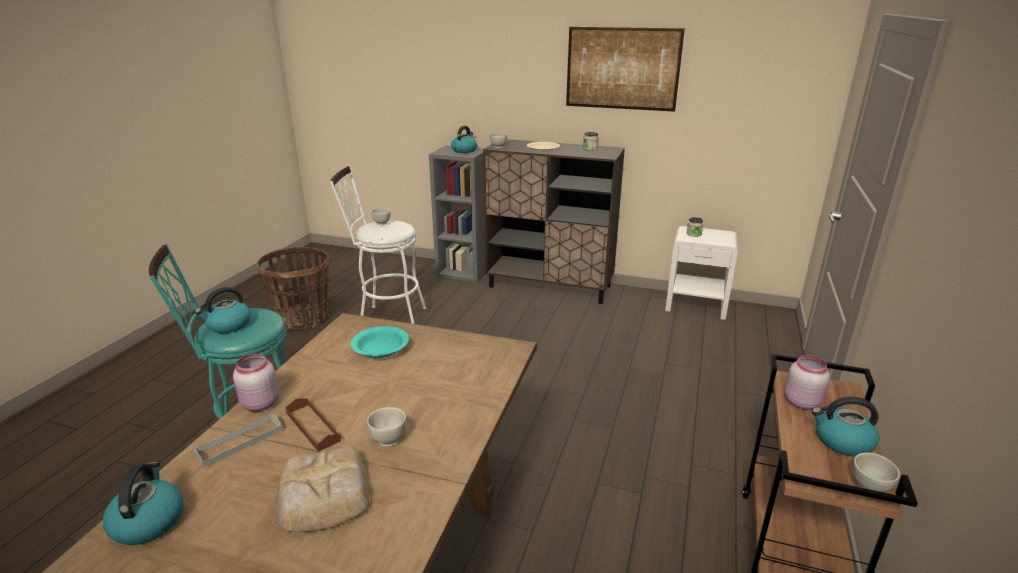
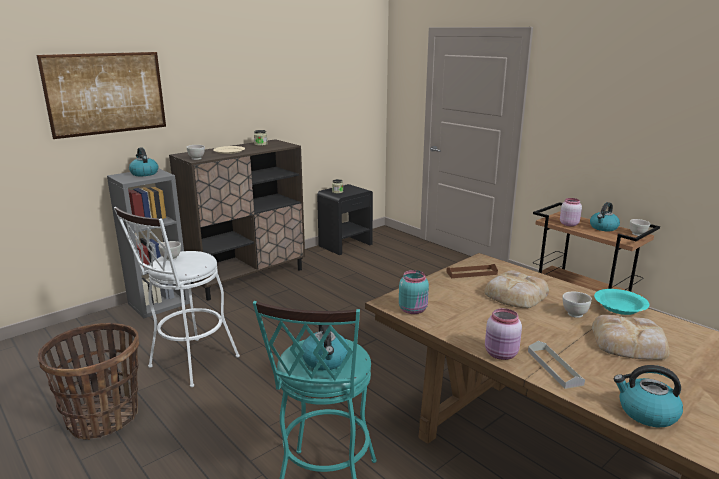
camera: 60 degrees left, 5 degrees down
brown tray [286,399,341,452] -> brown tray moved to [447,264,498,278]
turquoise bowl [351,326,409,358] -> turquoise bowl moved to [594,289,649,315]
picture [566,27,685,112] -> picture moved to [36,52,166,139]
white nightstand [665,226,738,320] -> black nightstand [317,184,373,255]
none -> turquoise jar [399,270,429,314]
none -> bread [484,270,549,308]

